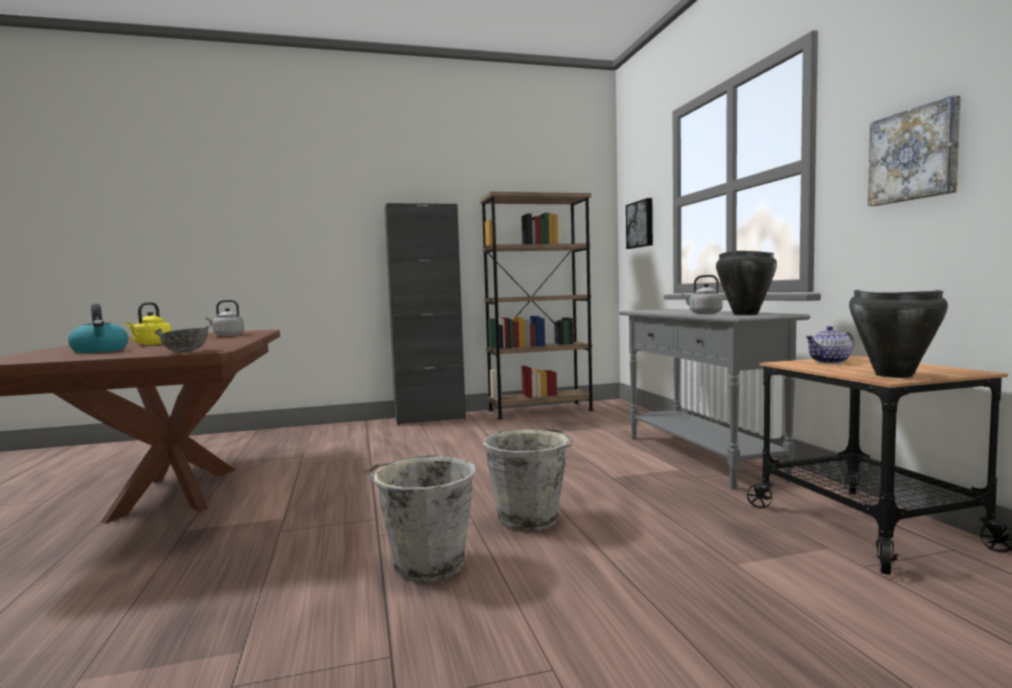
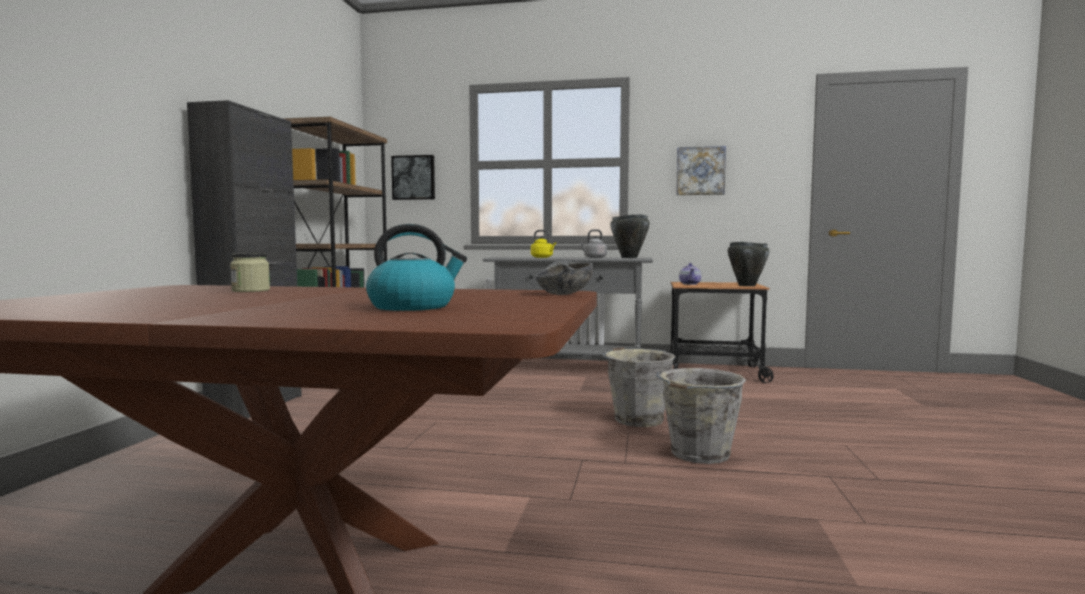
camera: 65 degrees left, 0 degrees up
yellow kettle [126,302,171,345] -> yellow kettle moved to [531,230,556,258]
grey kettle [206,300,244,336] -> jar [230,254,270,292]

